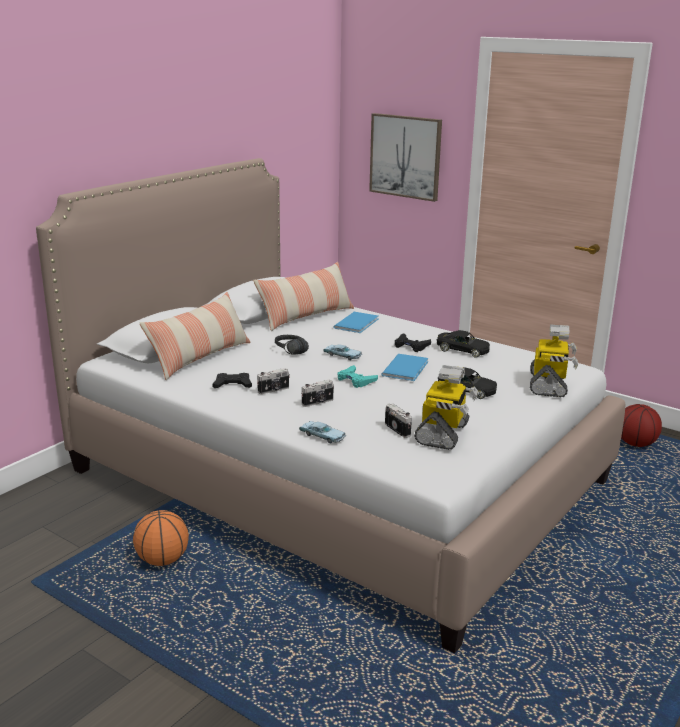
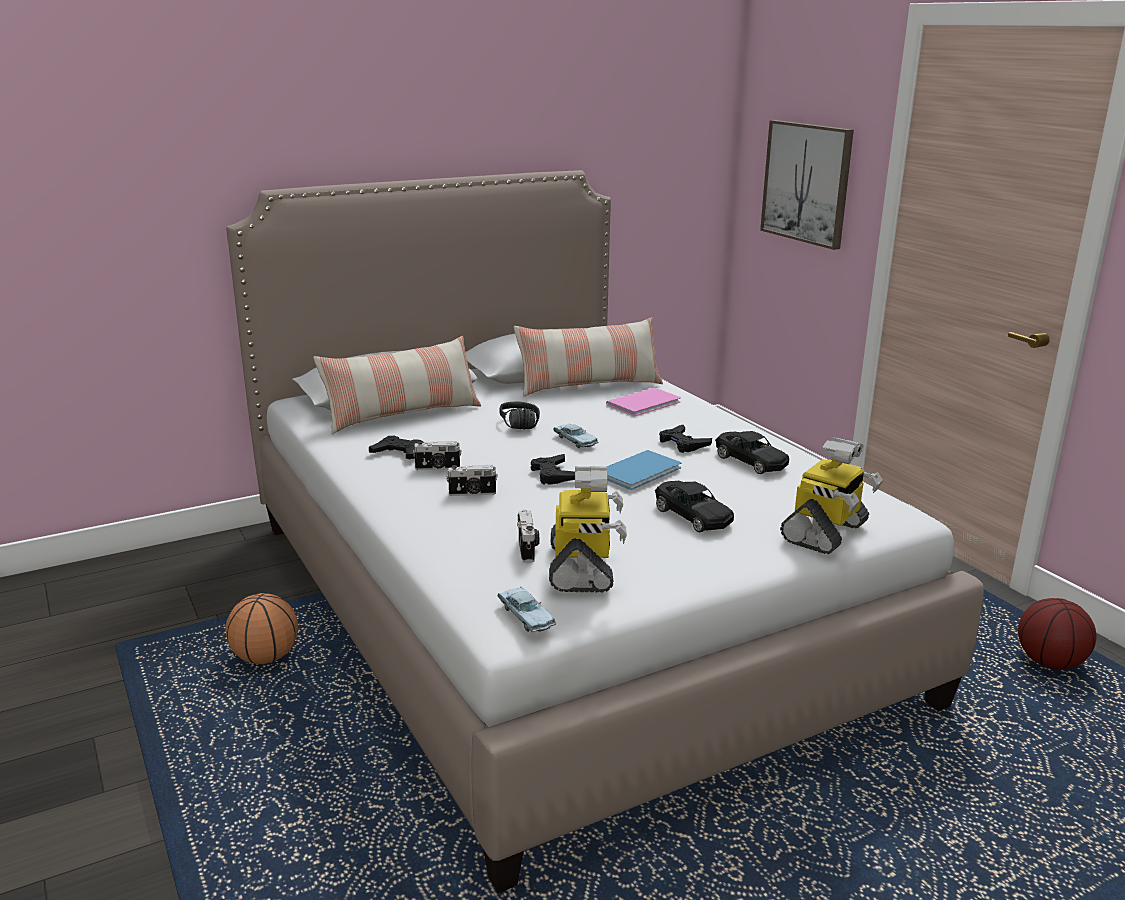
camera: 25 degrees right, 0 degrees up
blue toy car [299,421,346,444] -> blue toy car moved to [498,587,556,632]
blue book [333,312,379,333] -> pink book [606,388,681,416]
turquoise game controller [337,365,378,388] -> black game controller [531,454,575,485]
toy robot [414,365,479,450] -> toy robot turned 45 degrees counterclockwise [549,466,627,593]

